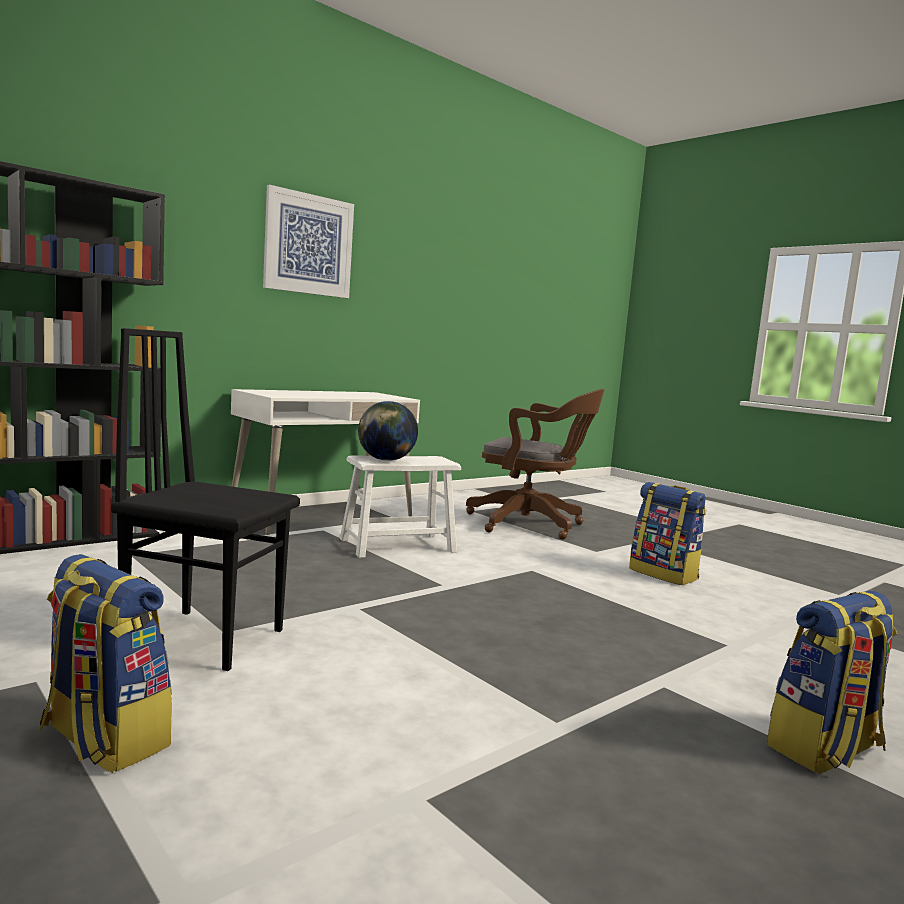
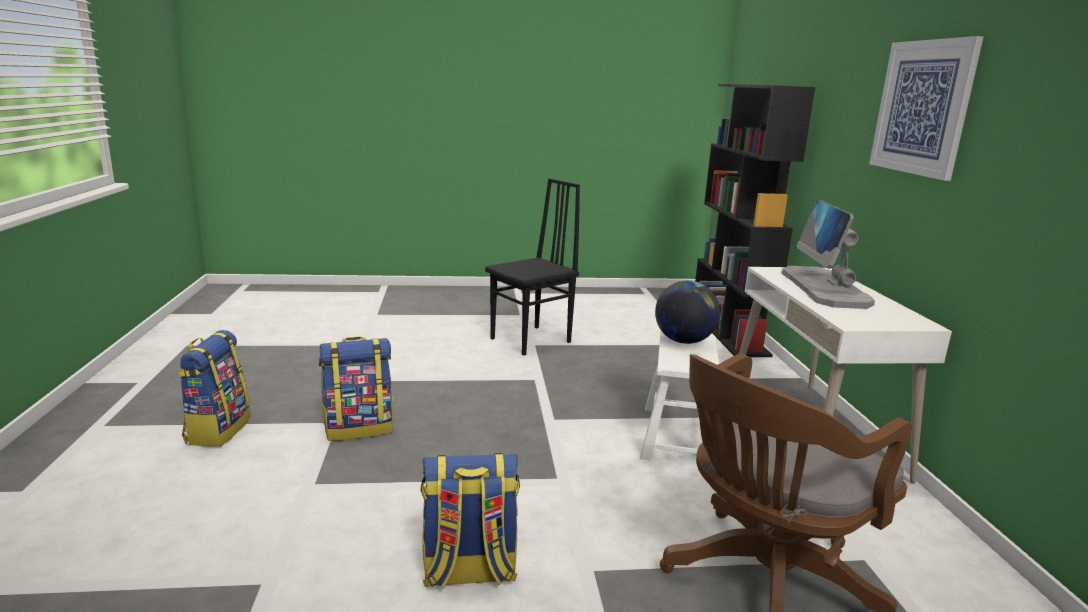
camera: 125 degrees right, 10 degrees up
backpack [39,554,172,773] -> backpack moved to [319,337,393,441]
none -> monitor [781,200,875,309]

